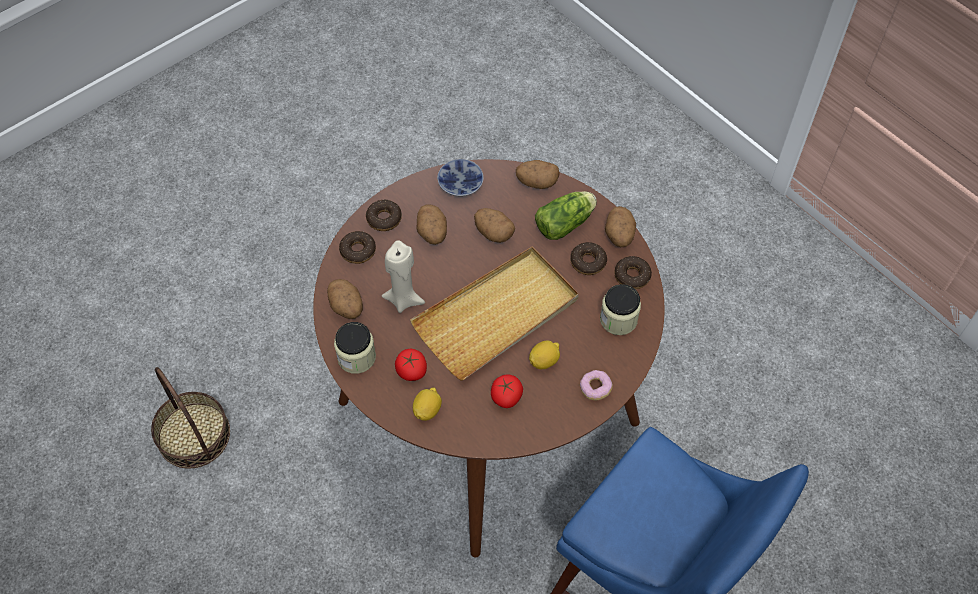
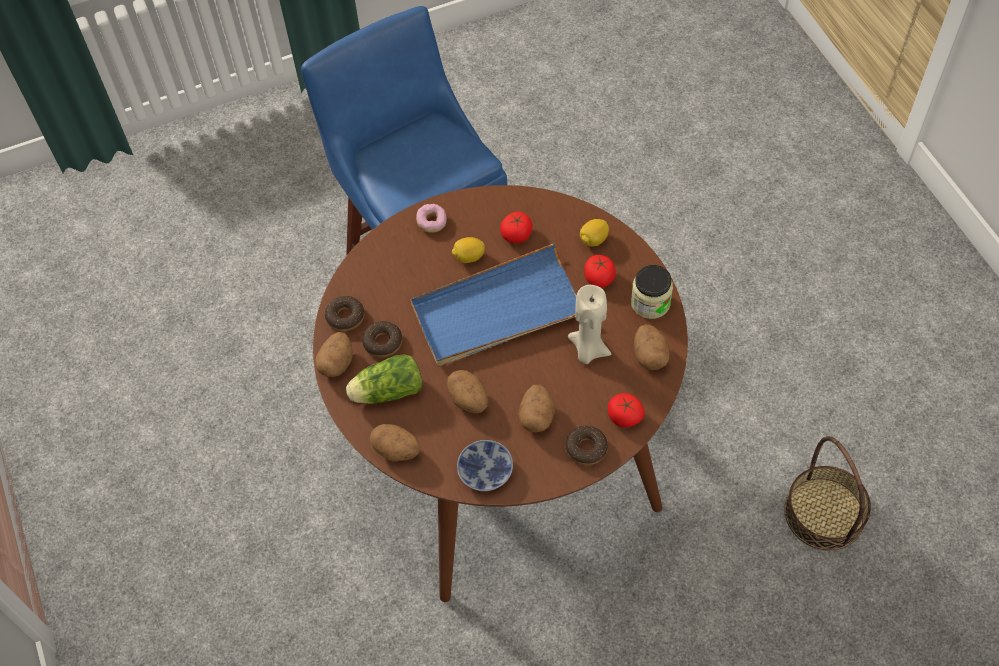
camera: 160 degrees left, 0 degrees up
donut [339,231,376,264] -> tomato [608,393,645,427]
beige tray [410,247,579,381] -> blue tray [410,243,577,366]
jar [600,284,641,335] -> none

